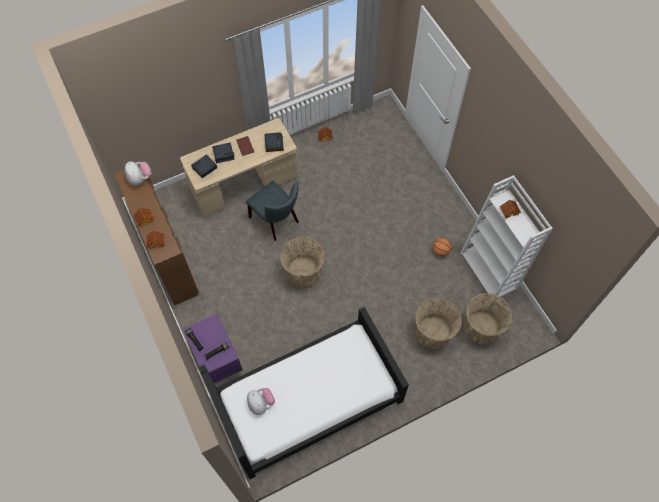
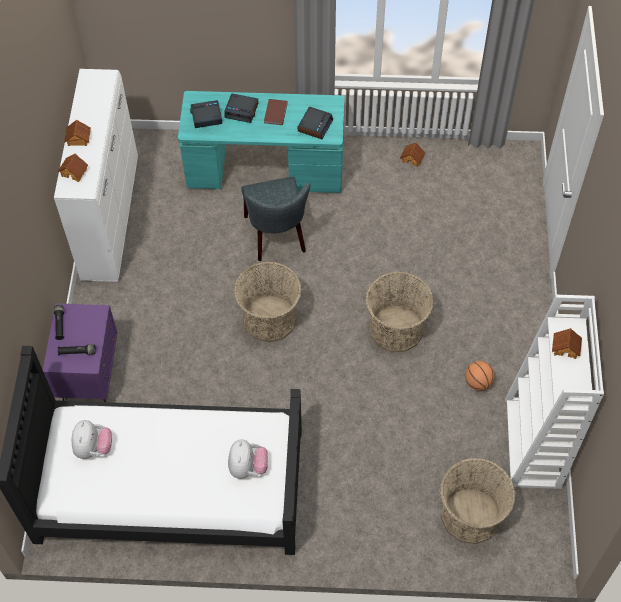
camera: 30 degrees right, 5 degrees down
brown dresser [115,165,199,306] -> white dresser [54,69,138,282]
plush toy [125,162,152,185] -> plush toy moved to [228,439,268,479]
beige desk [180,118,298,216] -> turquoise desk [178,91,344,193]
basket [415,298,462,350] -> basket moved to [365,272,434,352]

